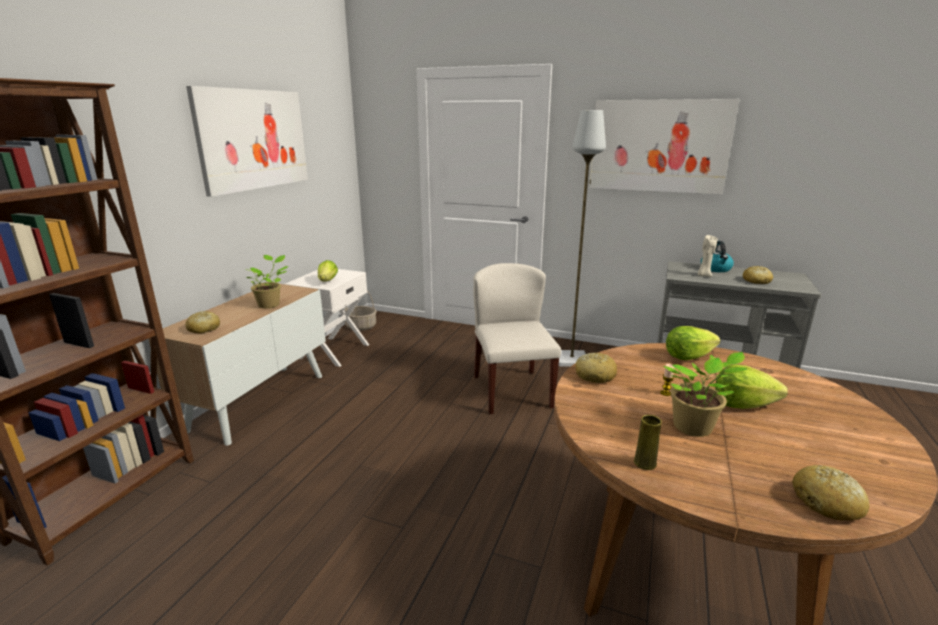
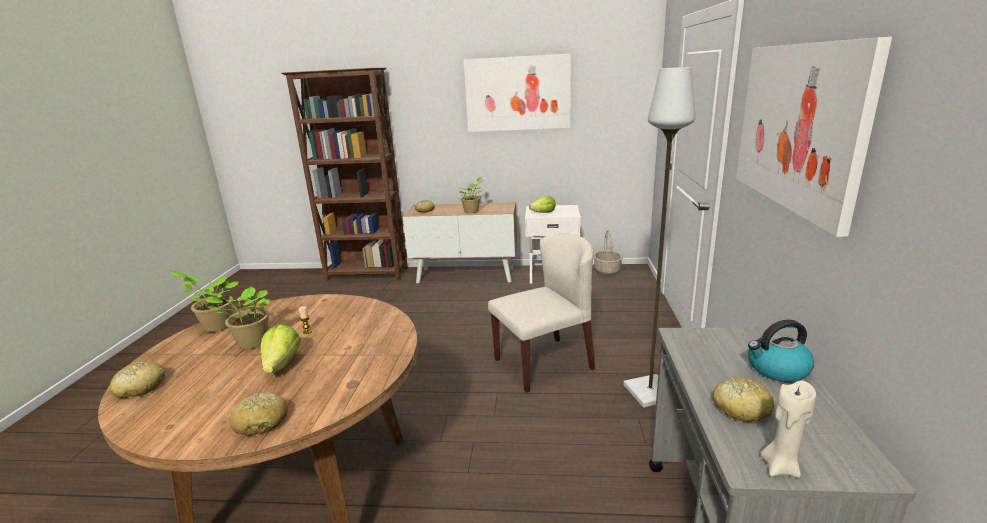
camera: 75 degrees right, 0 degrees up
bread [576,353,617,383] -> bread moved to [230,393,288,436]
yellow vase [634,415,662,470] -> potted plant [170,270,239,332]
lettuce [666,326,720,360] -> none
beige candle [698,235,717,277] -> beige candle moved to [760,381,816,478]

